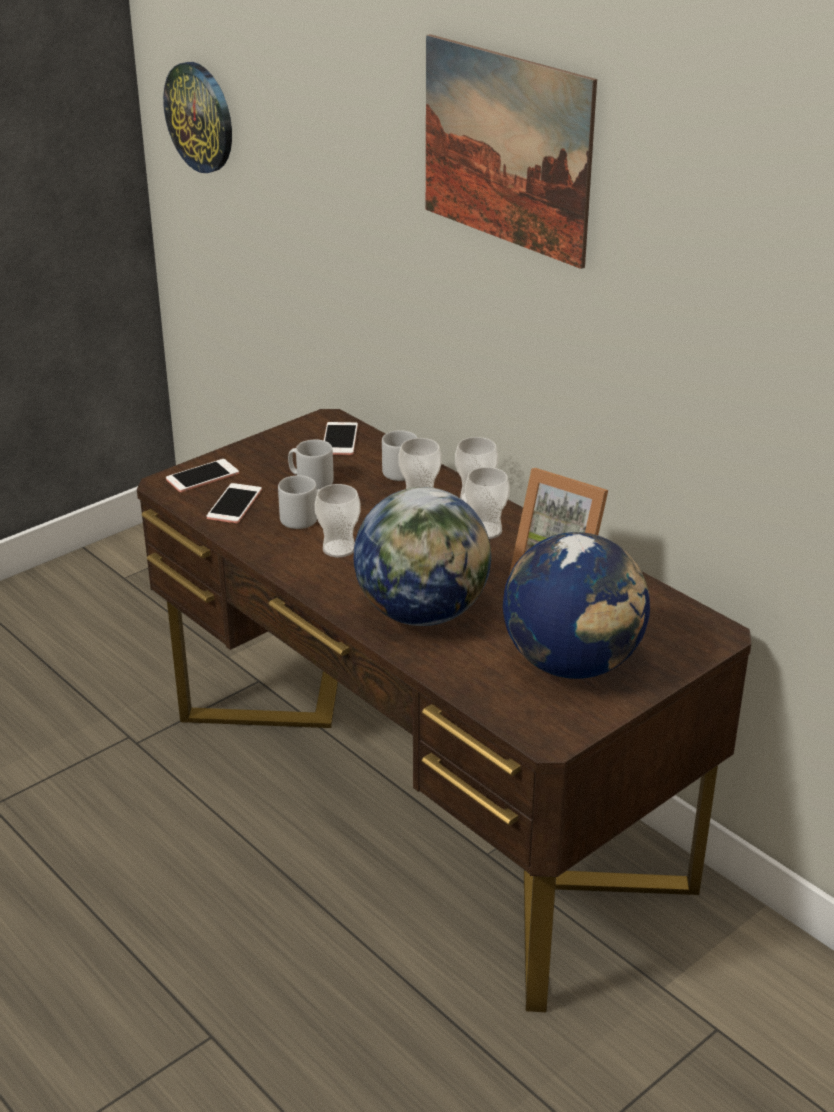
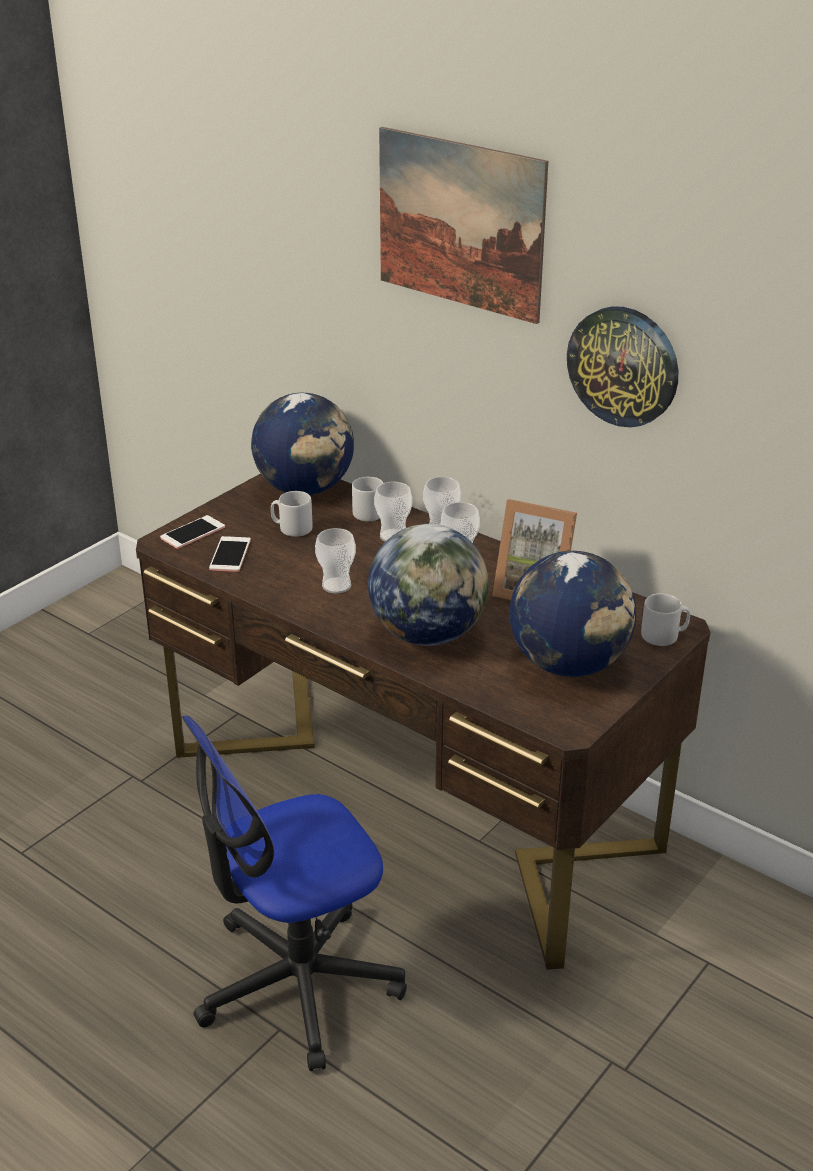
camera: 10 degrees left, 0 degrees up
wall clock [163,62,232,173] -> wall clock moved to [567,306,678,427]
grey mug [278,475,320,529] -> grey mug moved to [641,594,690,646]
phone [324,422,358,455] -> globe [251,393,354,495]
none -> office chair [182,715,407,1071]

